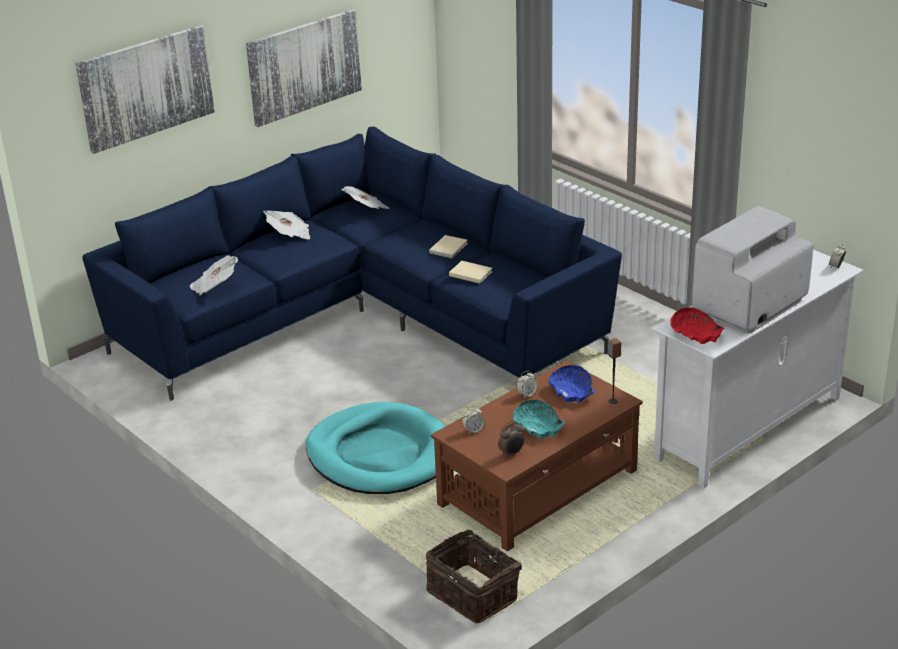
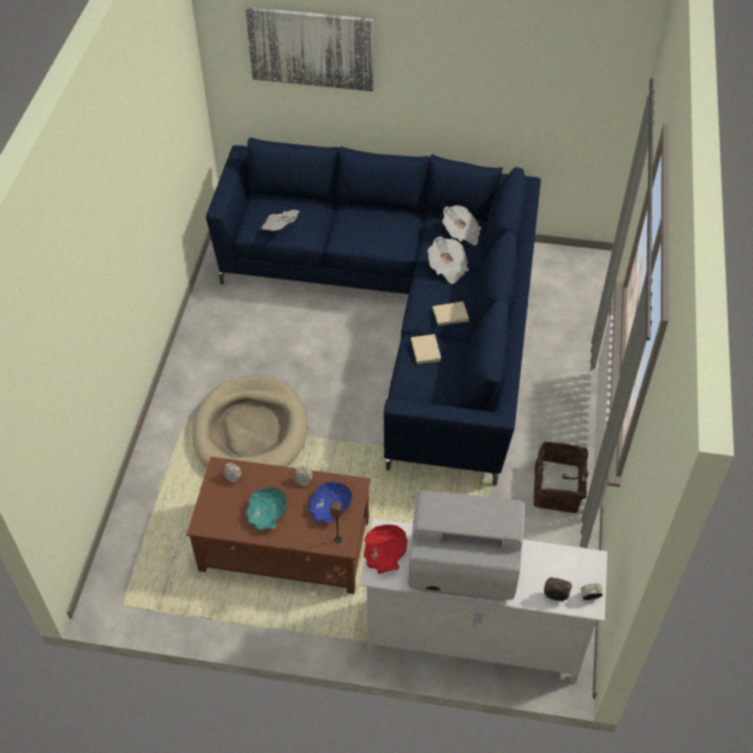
camera: 50 degrees right, 20 degrees up
picture [246,9,362,127] -> none
newspaper [264,211,310,239] -> newspaper moved to [428,236,469,284]
turquoise dog bed [306,402,445,494] -> beige dog bed [193,376,308,467]
basket [426,529,522,623] -> basket moved to [534,442,589,513]
alarm clock [498,422,525,459] -> alarm clock moved to [544,577,572,602]

